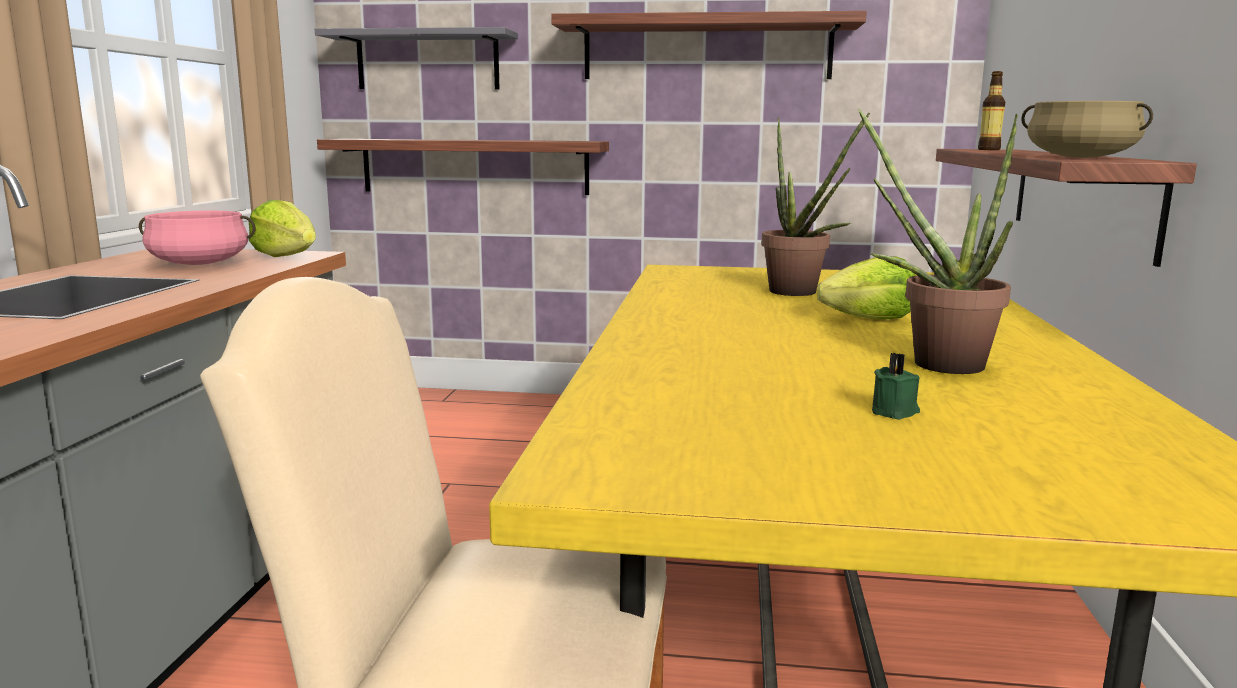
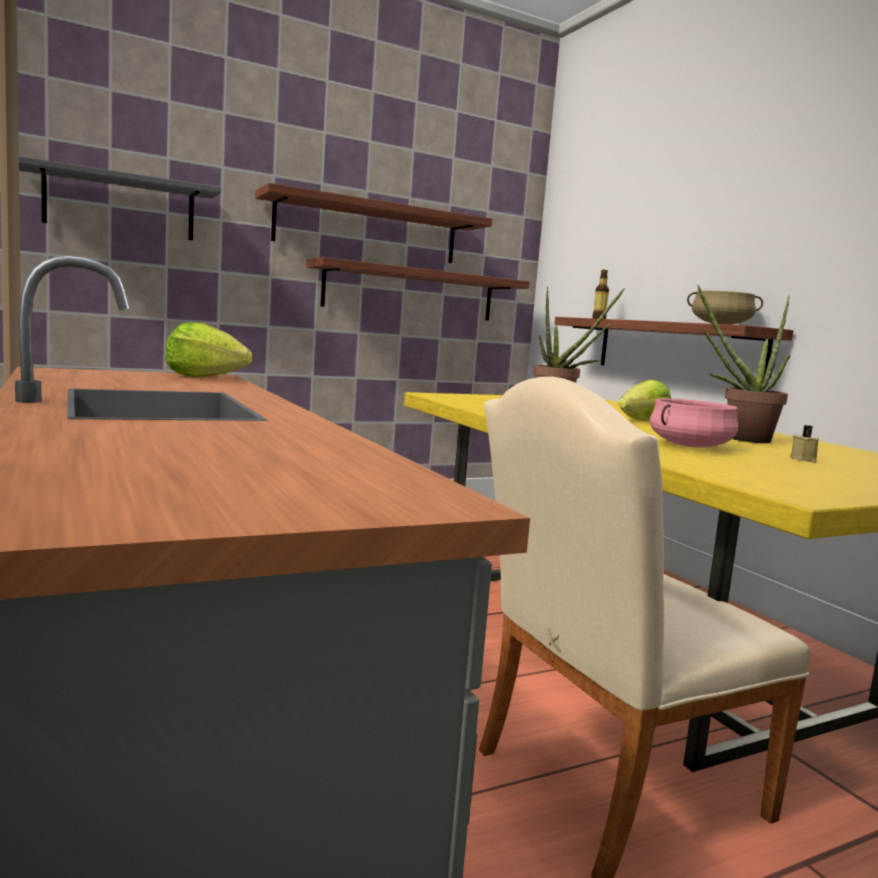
camera: 35 degrees left, 5 degrees down
pink cooking pot [139,211,256,265] -> pink cooking pot moved to [650,398,738,447]
shelf [317,139,609,195] -> shelf moved to [306,257,530,321]
green candle [872,353,920,420] -> beige candle [790,425,819,463]

